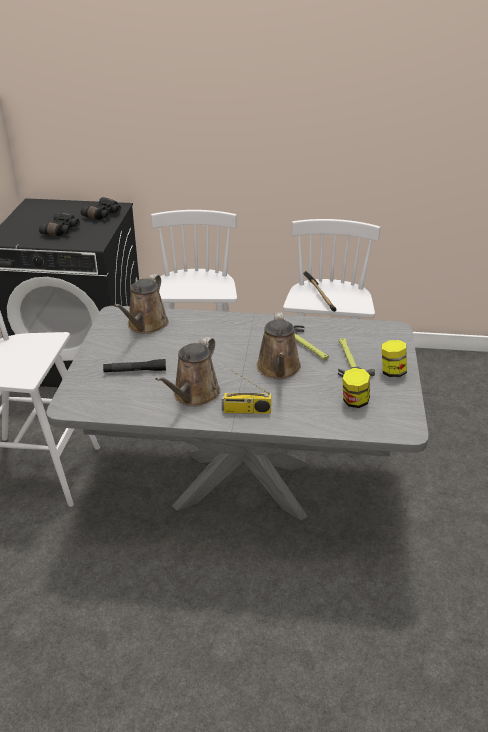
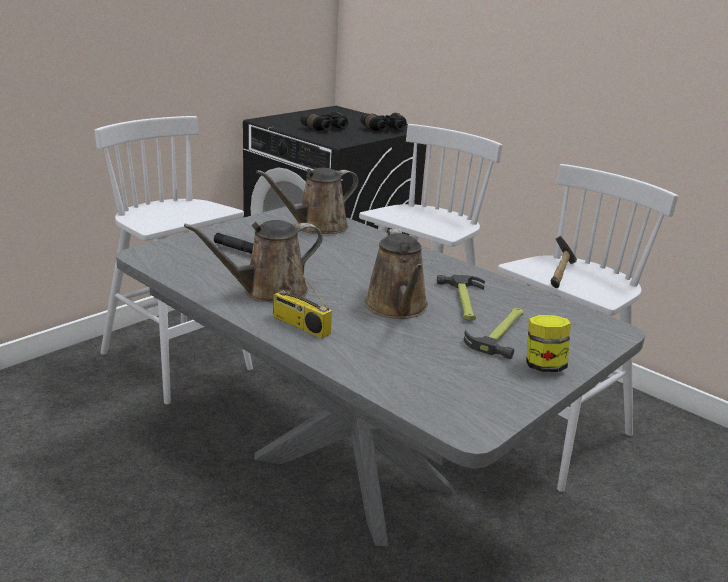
camera: 35 degrees right, 10 degrees down
brown watering can [256,313,301,379] -> brown watering can turned 45 degrees counterclockwise [365,229,428,319]
jar [343,368,370,408] -> none

